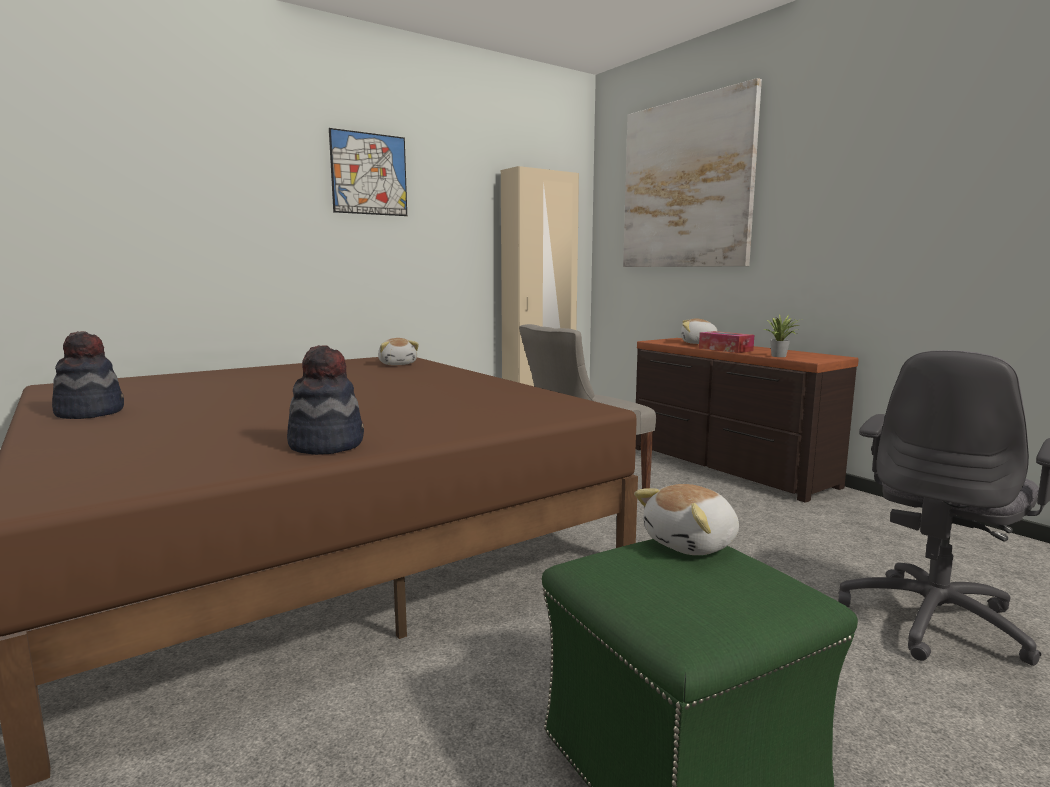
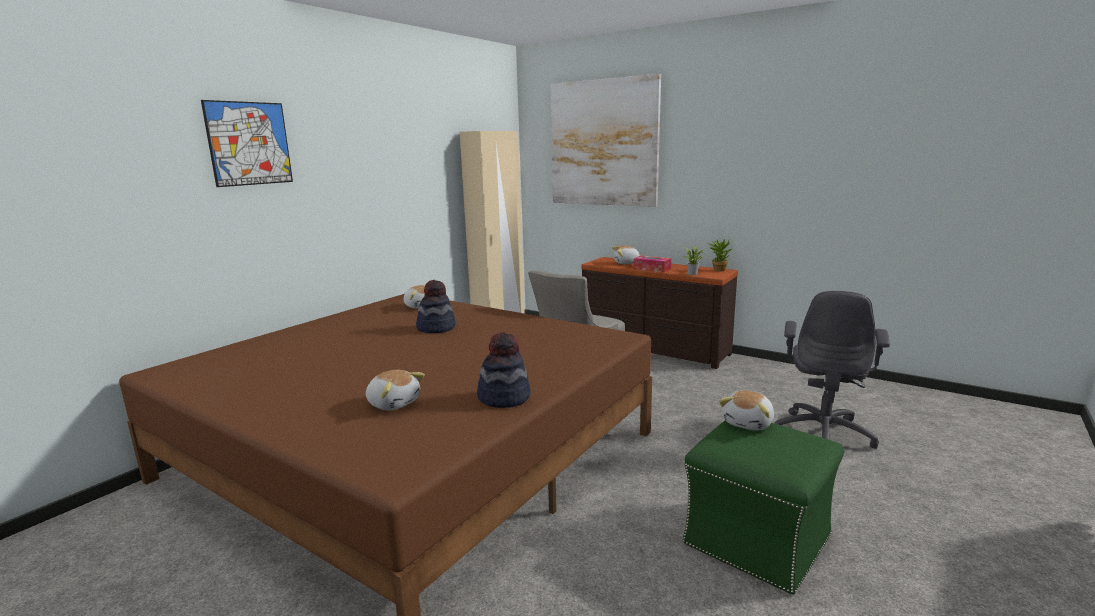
camera: 20 degrees left, 5 degrees up
hat [52,331,124,419] -> hat moved to [416,280,456,333]
picture [329,128,407,216] -> picture moved to [201,100,293,187]
none -> plush toy [366,370,425,410]
none -> potted plant [707,238,733,272]

